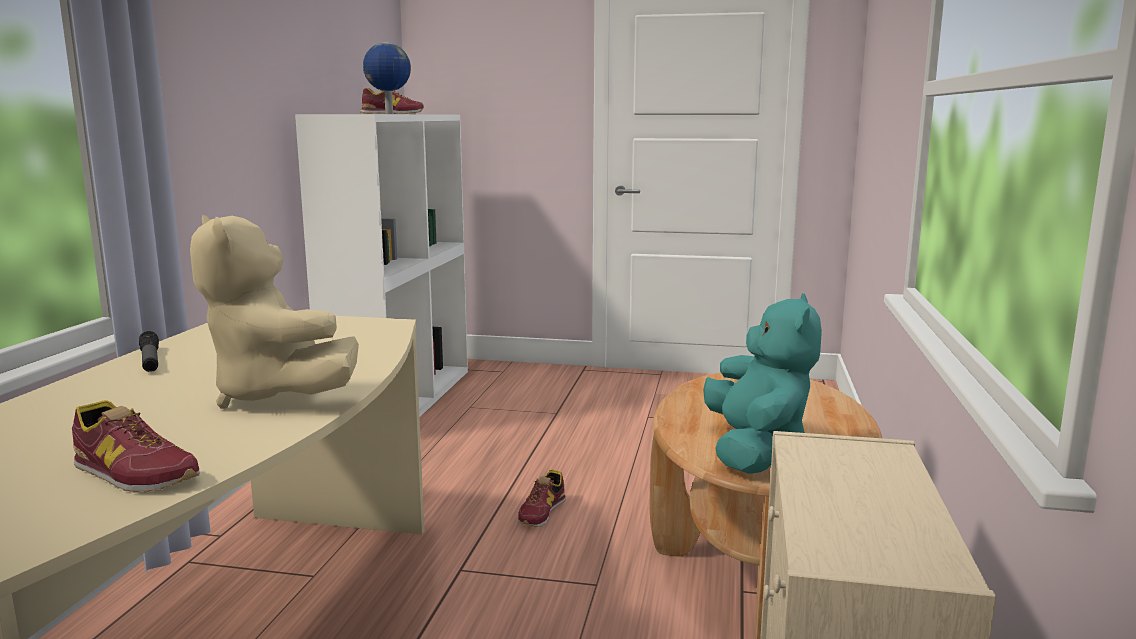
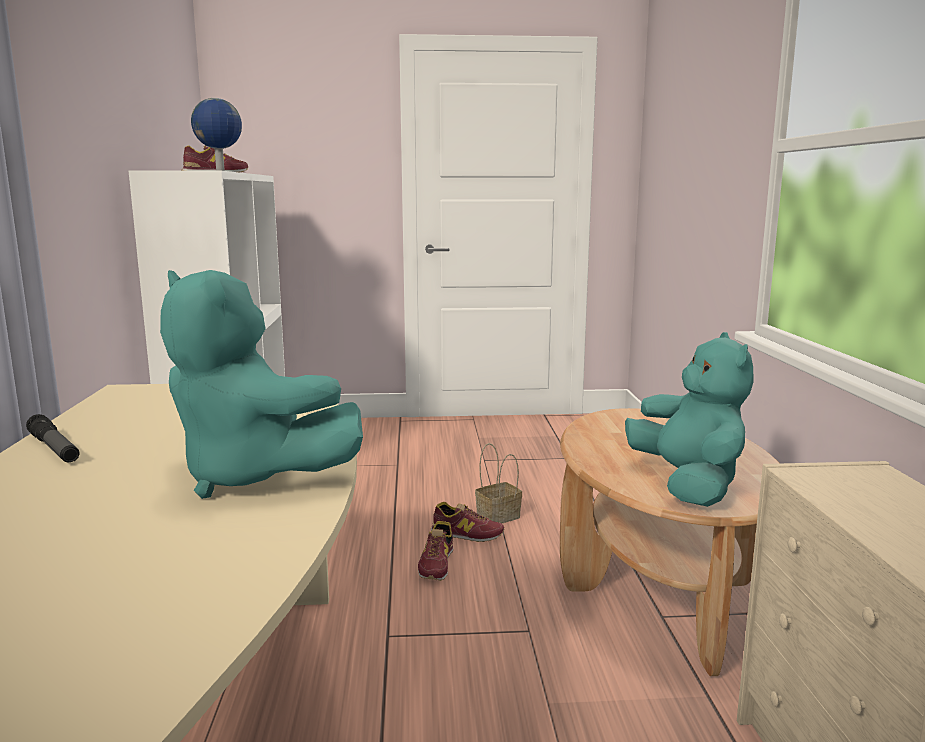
camera: 15 degrees left, 0 degrees up
shoe [72,400,200,493] -> shoe moved to [431,502,504,542]
beige plush toy [190,215,359,409] -> turquoise plush toy [160,270,363,499]
none -> basket [475,443,522,523]

